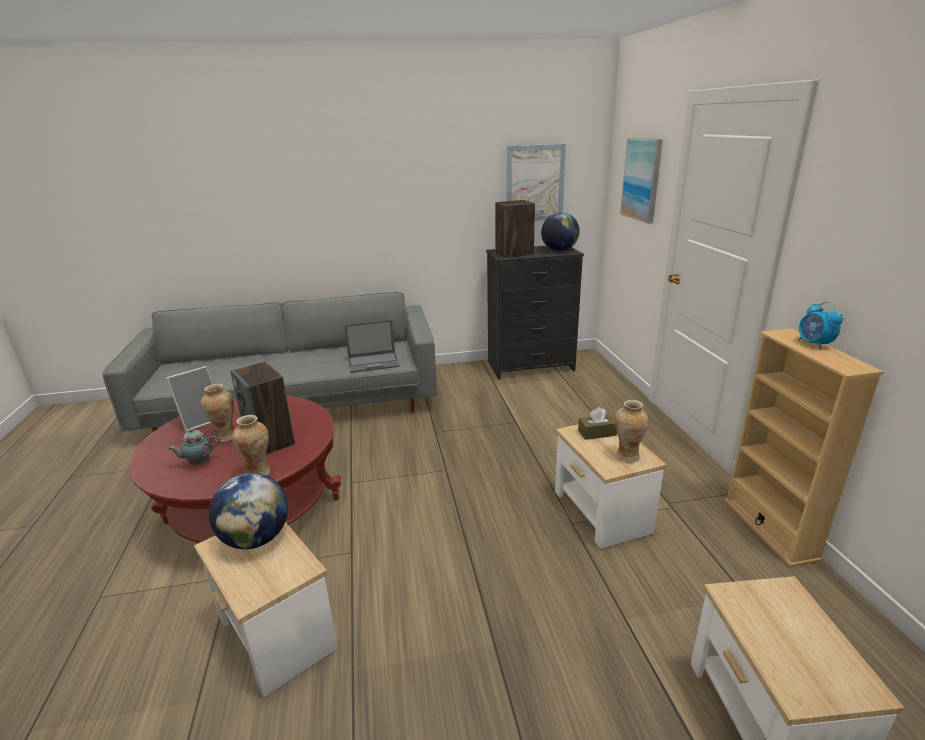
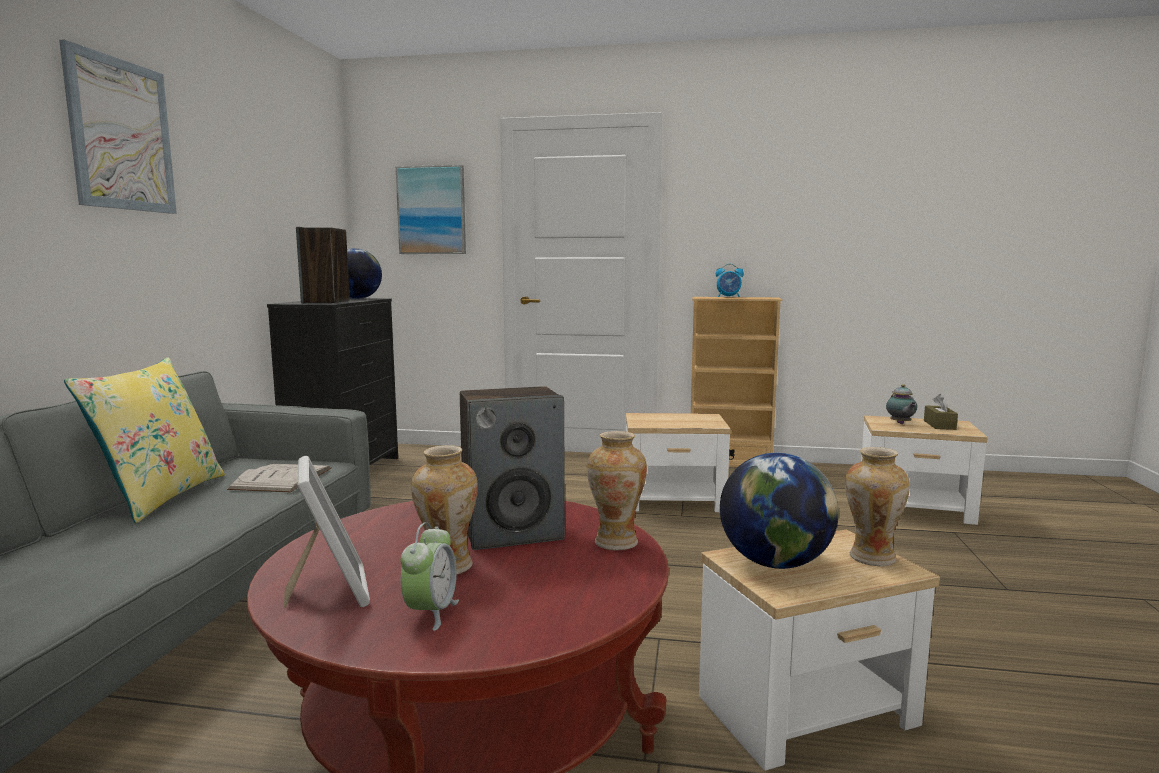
camera: 70 degrees left, 15 degrees down
teapot [167,428,220,465] -> teapot moved to [886,384,917,424]
laptop [344,320,400,373] -> white book [227,464,331,492]
picture [506,144,566,221] -> picture moved to [59,39,177,214]
brown tissue box [578,407,617,440] -> brown tissue box moved to [924,394,958,430]
vase [615,400,649,463] -> vase moved to [845,447,910,566]
none -> yellow pillow [64,357,225,523]
none -> alarm clock [401,523,459,631]

